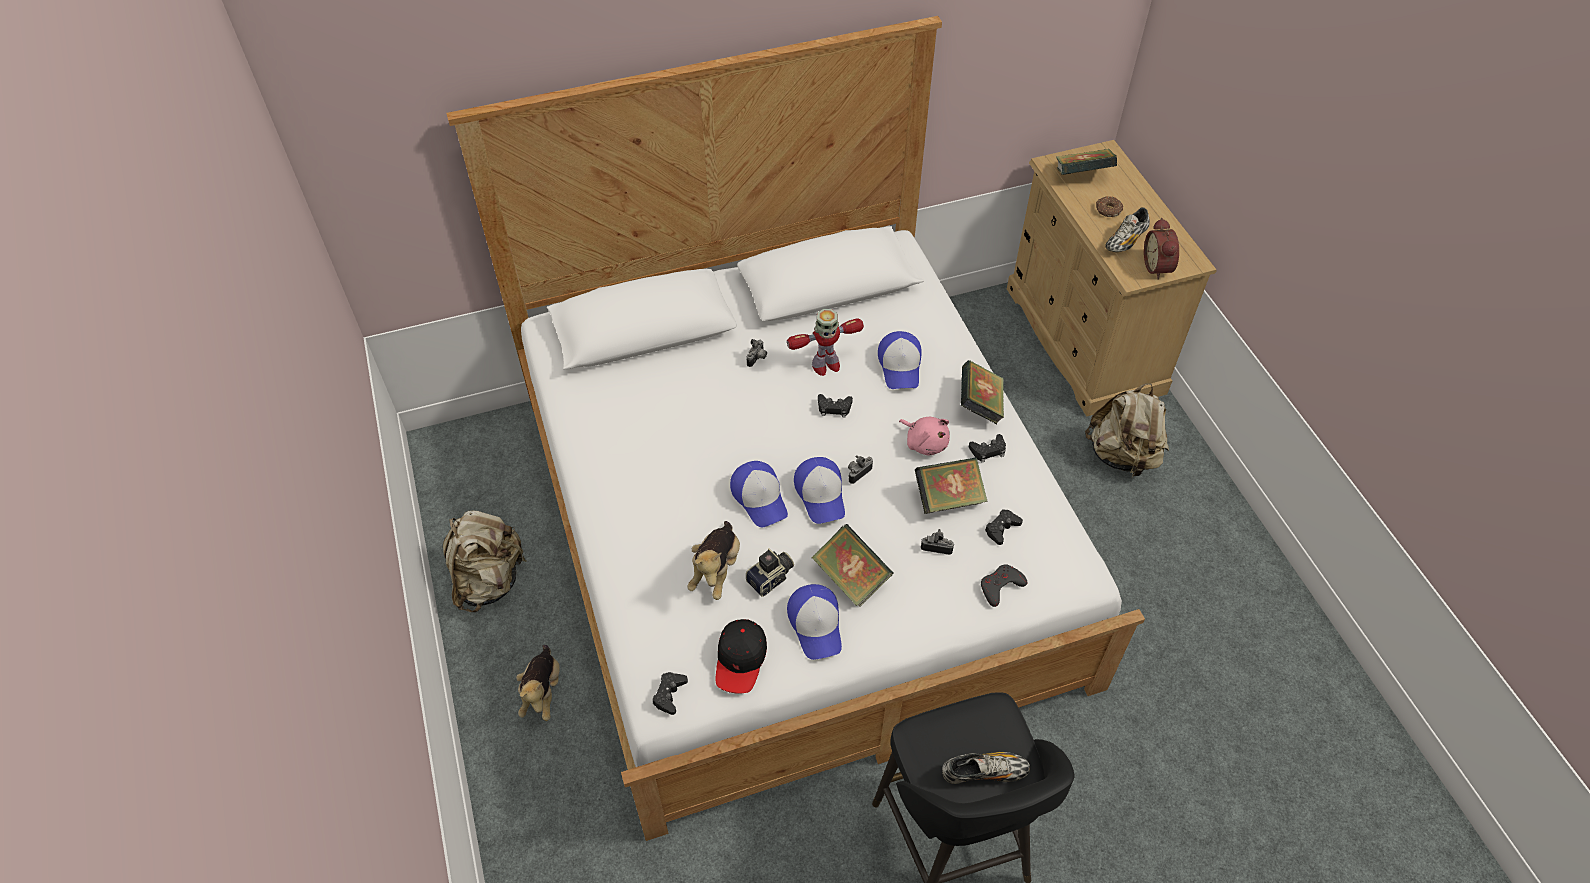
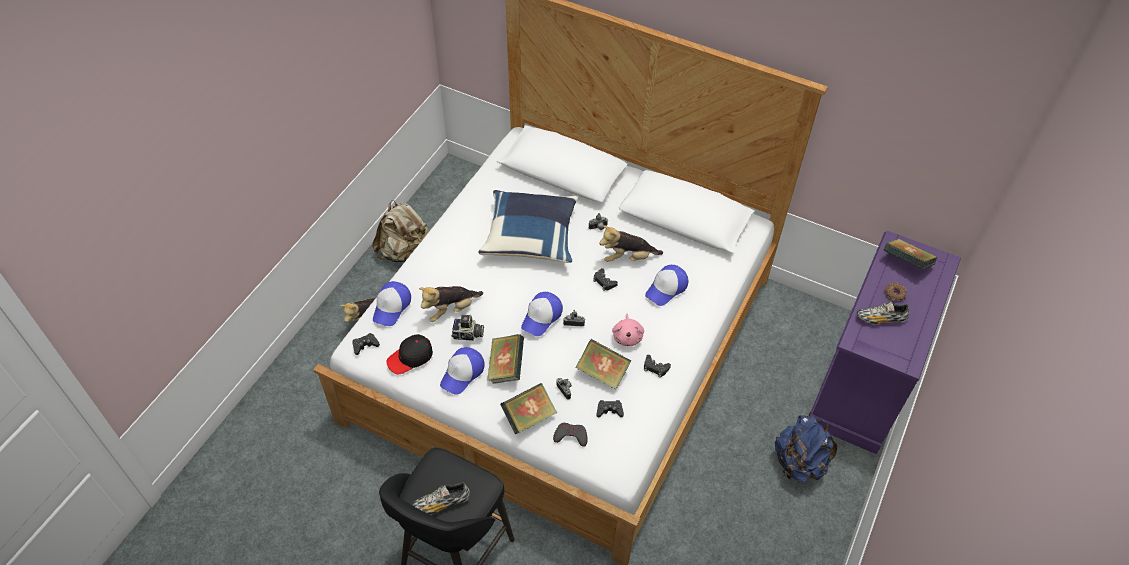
camera: 45 degrees right, 0 degrees up
cap [730,461,788,527] -> cap moved to [373,281,411,326]
toy robot [787,309,864,376] -> plush toy [599,225,663,262]
shoe [942,752,1030,784] -> shoe turned 120 degrees clockwise [412,483,470,514]
book [961,360,1004,424] -> book moved to [500,383,557,435]
beige dresser [1007,140,1217,417] -> purple dresser [809,231,961,454]
beige backpack [1085,383,1169,477] -> blue backpack [775,415,837,482]
alarm clock [1144,218,1179,280] -> none
none -> blue pillow [479,190,578,263]

